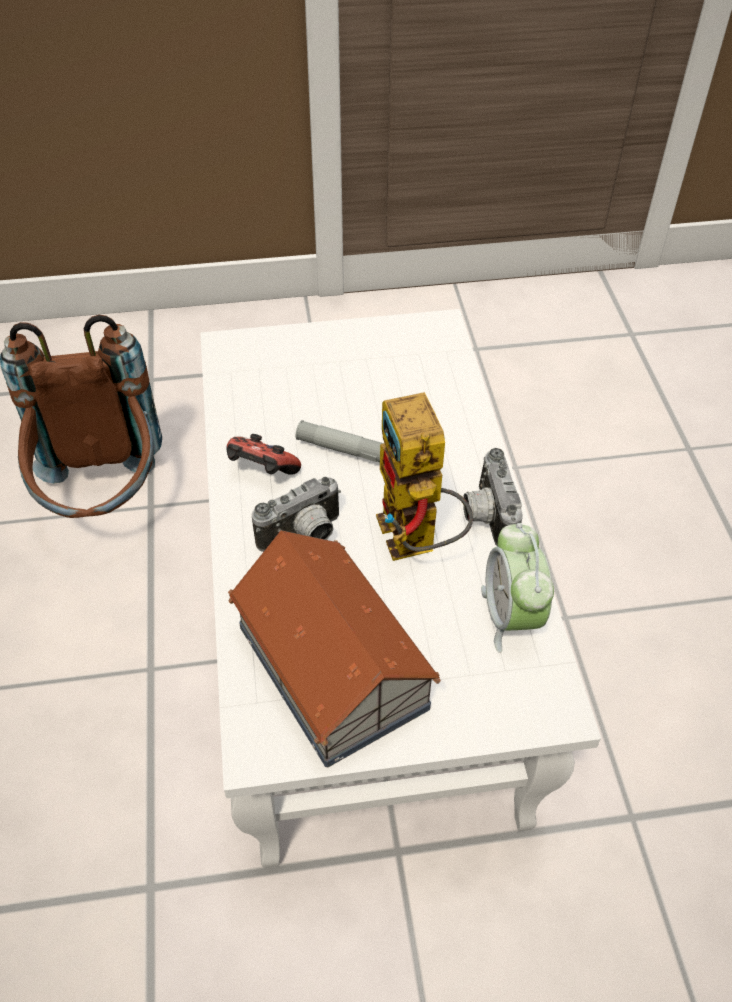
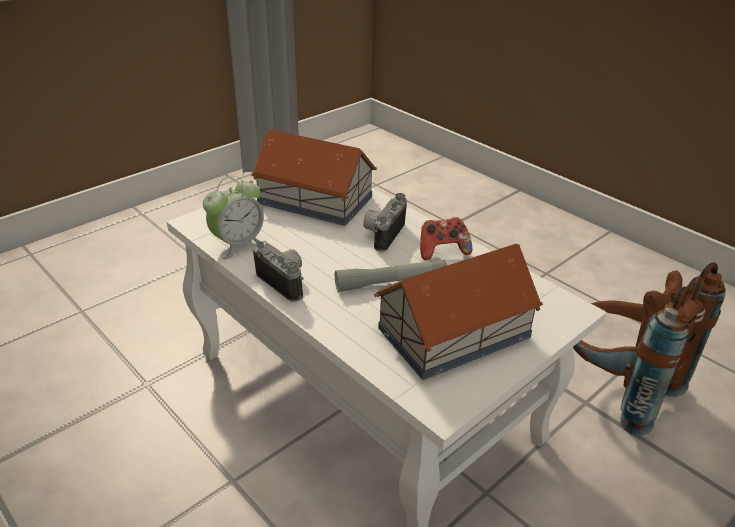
camera: 145 degrees right, 15 degrees down
toy robot [376,392,473,561] -> none
alarm clock [481,523,554,653] -> alarm clock turned 90 degrees clockwise [203,176,267,260]
none -> toy house [374,244,543,380]

